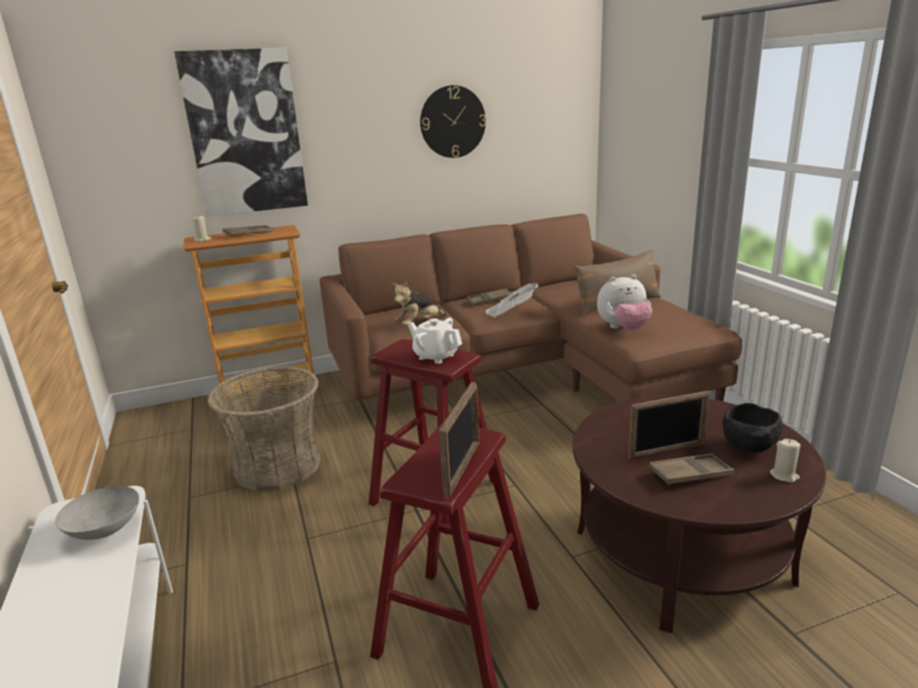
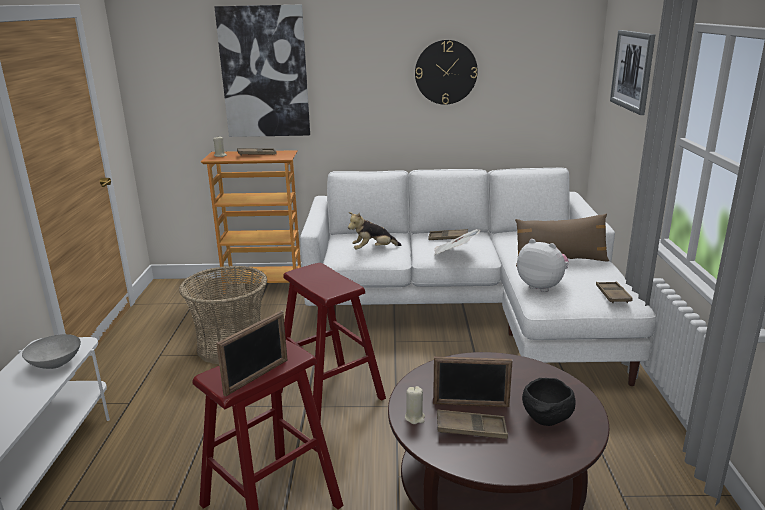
camera: 20 degrees right, 0 degrees up
brown sofa [320,214,742,401] -> white sofa [300,167,656,386]
white teapot [407,318,462,364] -> none
plush toy [597,274,652,330] -> plush toy turned 150 degrees counterclockwise [517,239,569,292]
beige candle [770,439,800,483] -> beige candle moved to [405,386,425,424]
none -> brown tray [596,281,633,303]
none -> picture [610,30,655,115]

